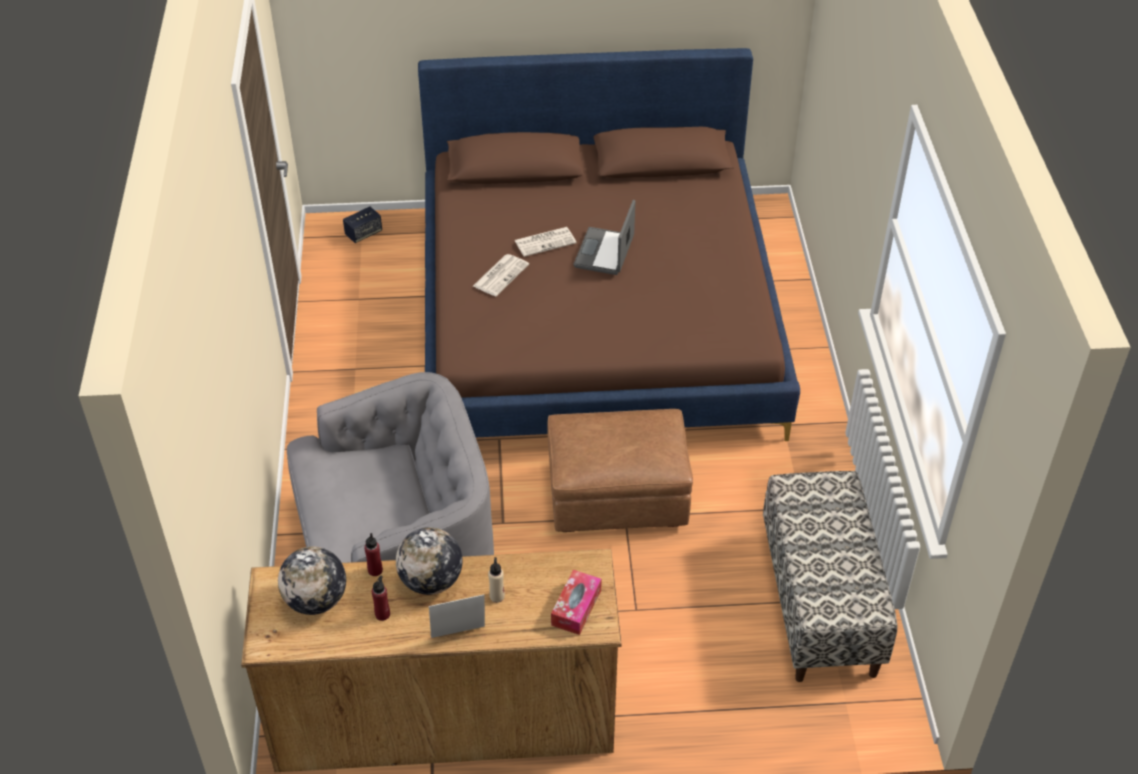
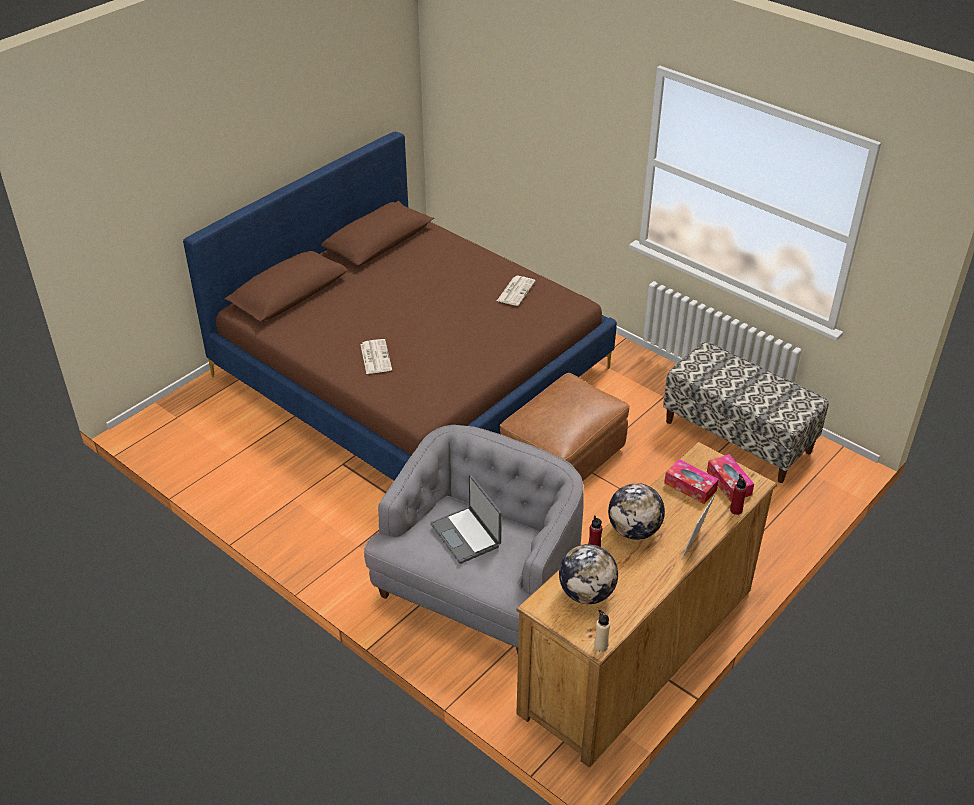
camera: 45 degrees left, 5 degrees down
speaker [343,207,382,243] -> none
red bottle [372,576,390,621] -> red bottle moved to [730,474,747,515]
beige bottle [488,557,505,603] -> beige bottle moved to [594,610,610,652]
newspaper [514,227,576,257] -> newspaper moved to [497,276,536,306]
laptop [574,200,635,275] -> laptop moved to [431,475,502,564]
none -> tissue box [664,459,719,504]

